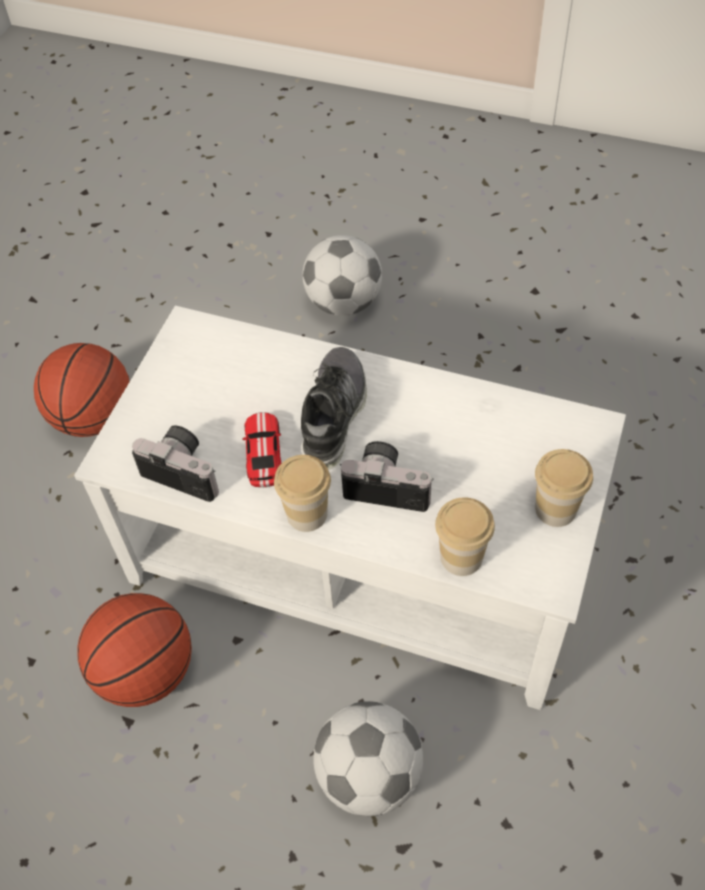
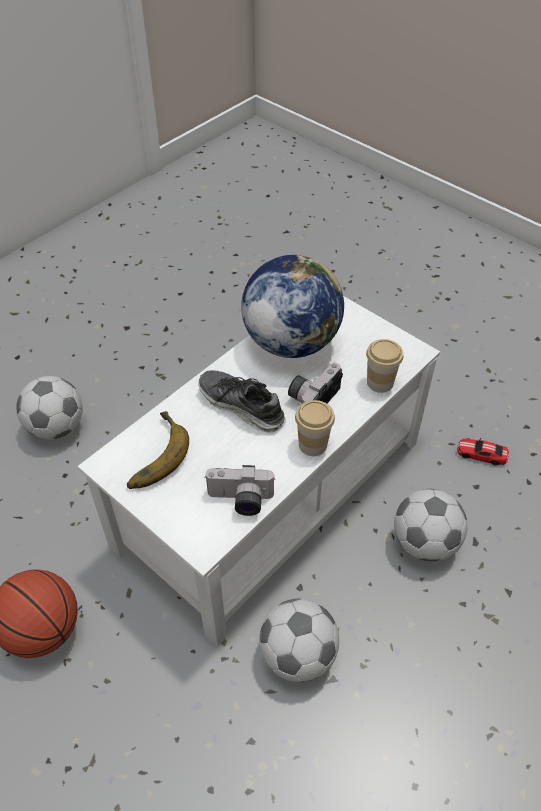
camera: 70 degrees left, 5 degrees down
basketball [77,593,192,707] -> football [259,599,339,682]
camera [132,425,219,502] -> camera turned 135 degrees counterclockwise [204,465,275,516]
toy car [242,412,281,487] -> toy car moved to [457,438,509,465]
cup [535,449,593,527] -> none
none -> banana [127,411,189,489]
none -> globe [241,255,344,358]

